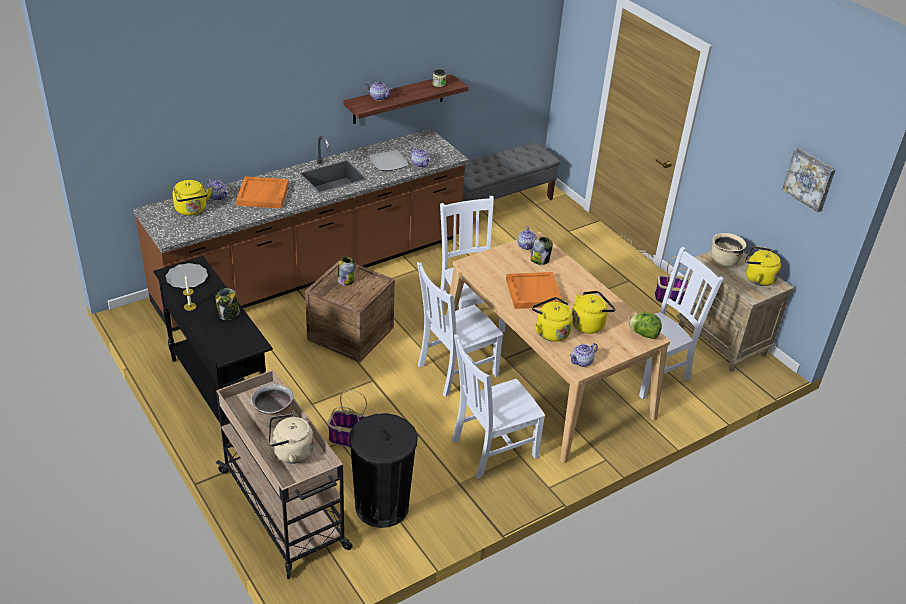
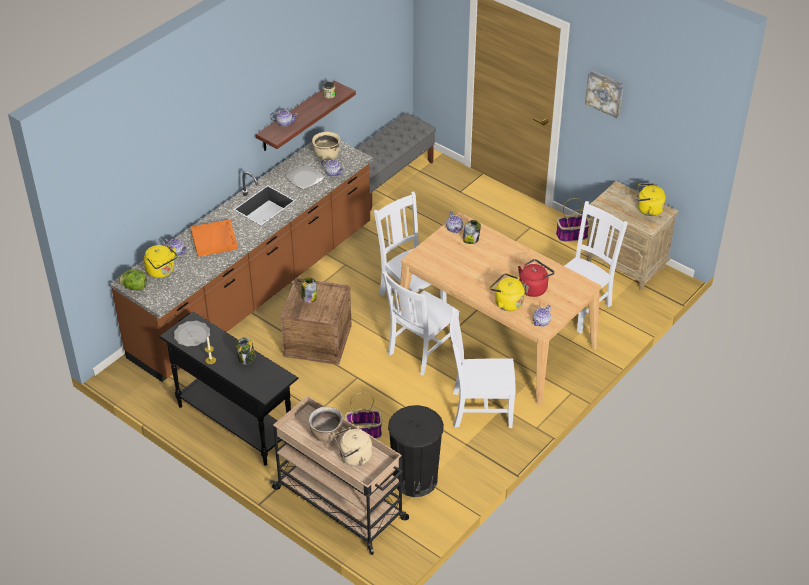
camera: 15 degrees left, 5 degrees up
white chair [452,335,545,479] -> white chair turned 45 degrees clockwise [450,308,516,428]
orange tray [506,272,562,309] -> none
yellow kettle [572,291,615,334] -> red kettle [518,259,555,297]
lettuce [628,312,662,339] -> lettuce moved to [119,269,147,290]
beige cooking pot [712,233,747,267] -> beige cooking pot moved to [312,132,341,161]
picture [782,148,835,212] -> picture moved to [585,70,624,118]

